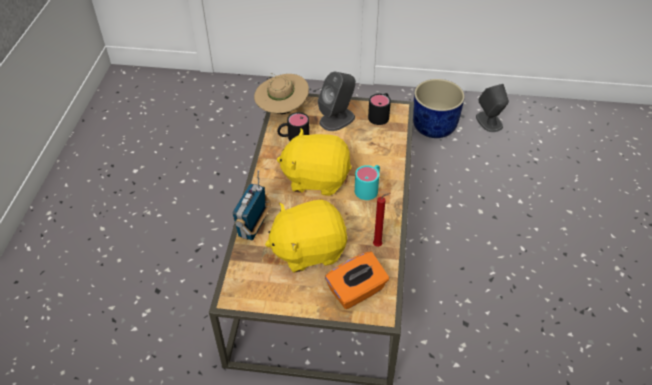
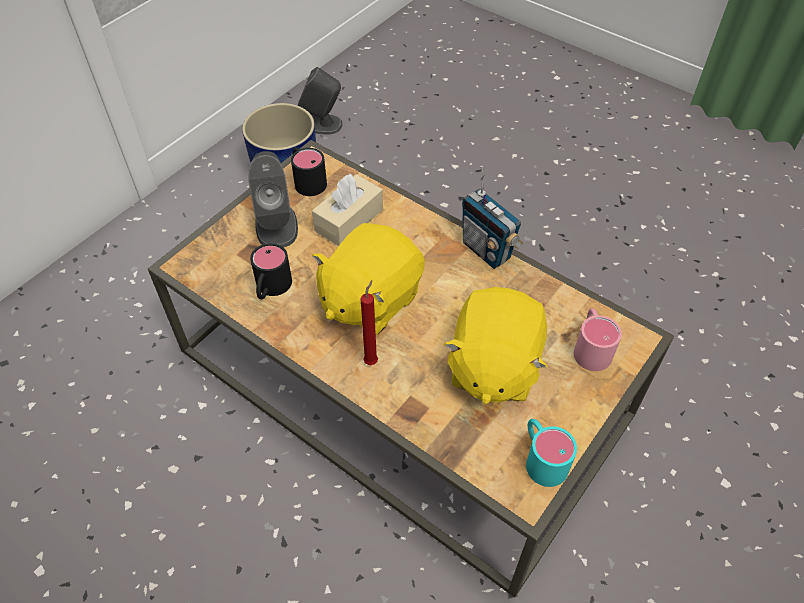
camera: 60 degrees left, 5 degrees up
radio [233,170,271,240] -> radio moved to [462,166,523,269]
beige hat [254,73,309,114] -> none
orange tissue box [325,251,389,309] -> pink mug [574,308,622,371]
turquoise mug [355,165,380,200] -> turquoise mug moved to [526,419,577,487]
red candle [373,193,390,247] -> red candle moved to [361,280,378,365]
none -> beige tissue box [312,174,383,246]

